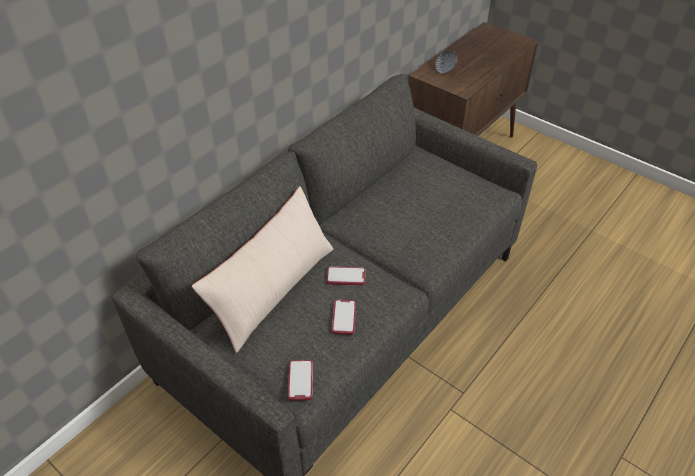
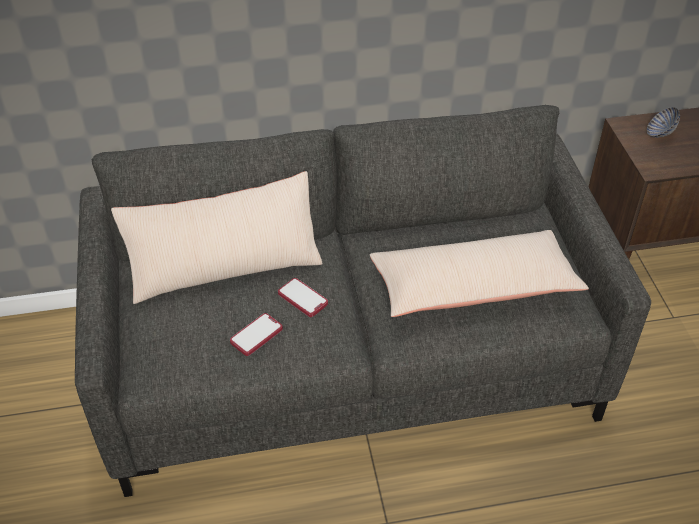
camera: 40 degrees right, 0 degrees up
phone [288,360,313,401] -> none
none -> beige pillow [370,230,589,317]

